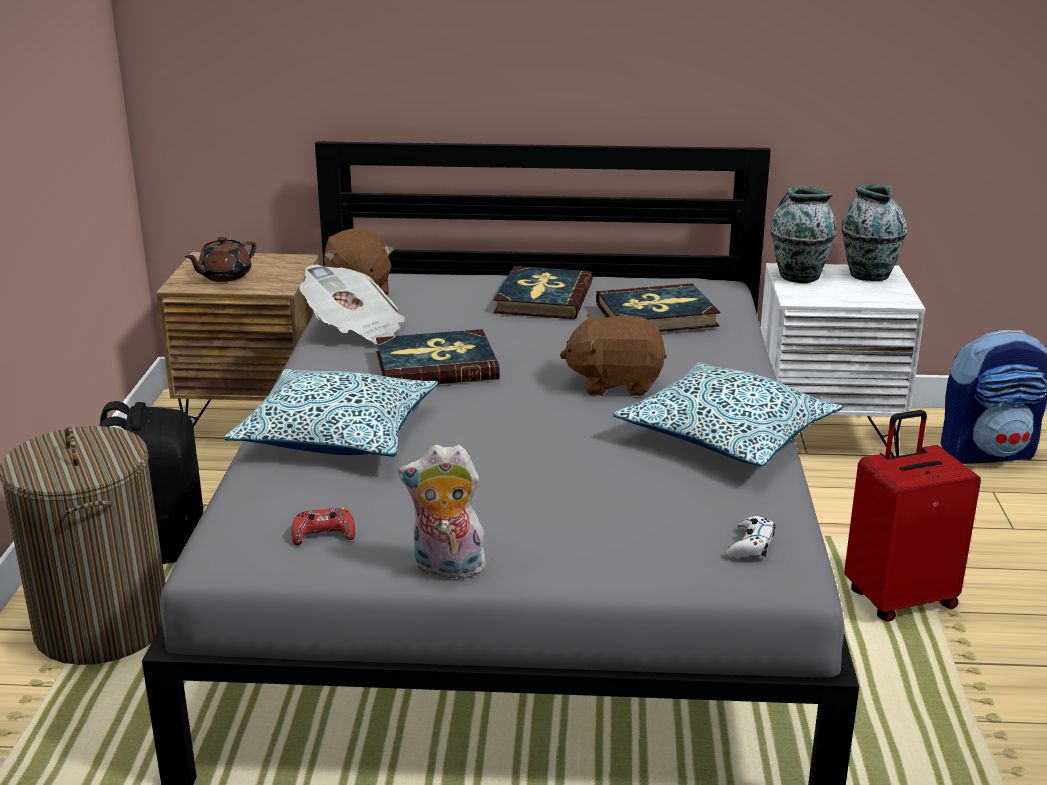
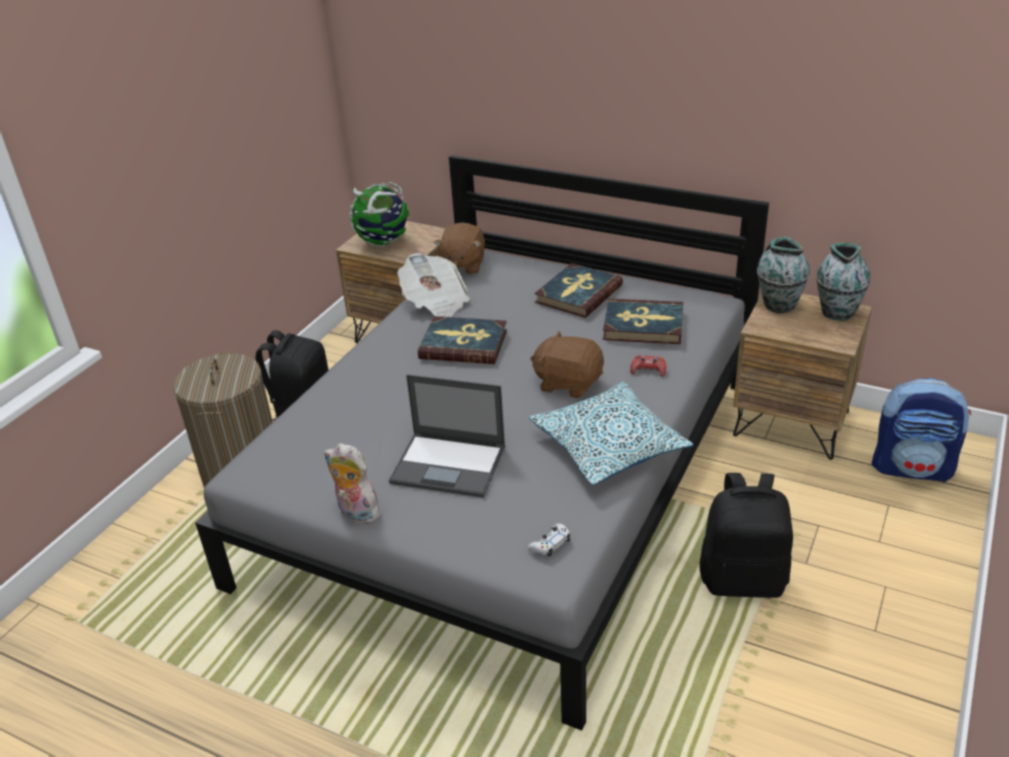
camera: 25 degrees right, 10 degrees up
brown teapot [185,237,256,282] -> globe [349,182,409,246]
pillow [224,369,438,457] -> none
red game controller [292,508,355,545] -> red game controller moved to [630,355,666,377]
white nightstand [760,263,925,457] -> brown nightstand [733,294,872,460]
red suitcase [844,410,981,622] -> black backpack [699,473,793,598]
none -> laptop [389,374,505,498]

